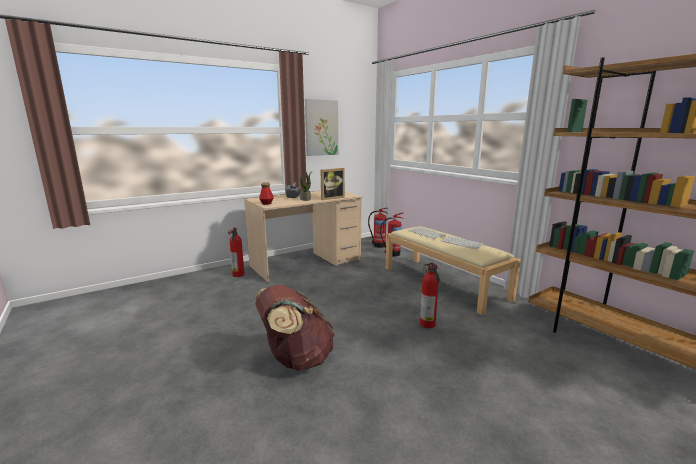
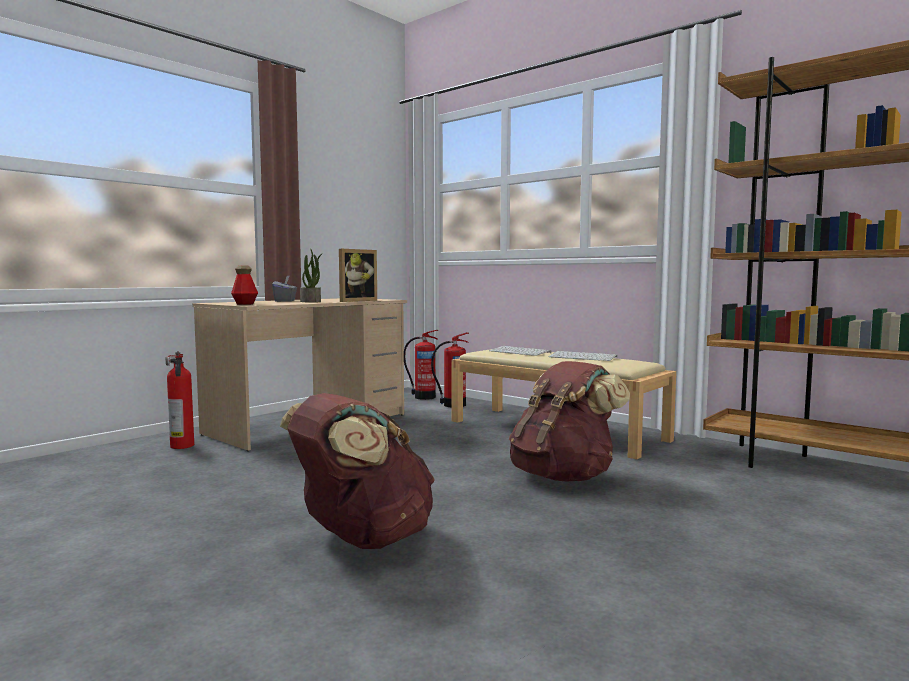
camera: 15 degrees left, 10 degrees down
picture [305,99,338,156] -> none
fire extinguisher [420,262,440,328] -> brown backpack [509,361,630,482]

